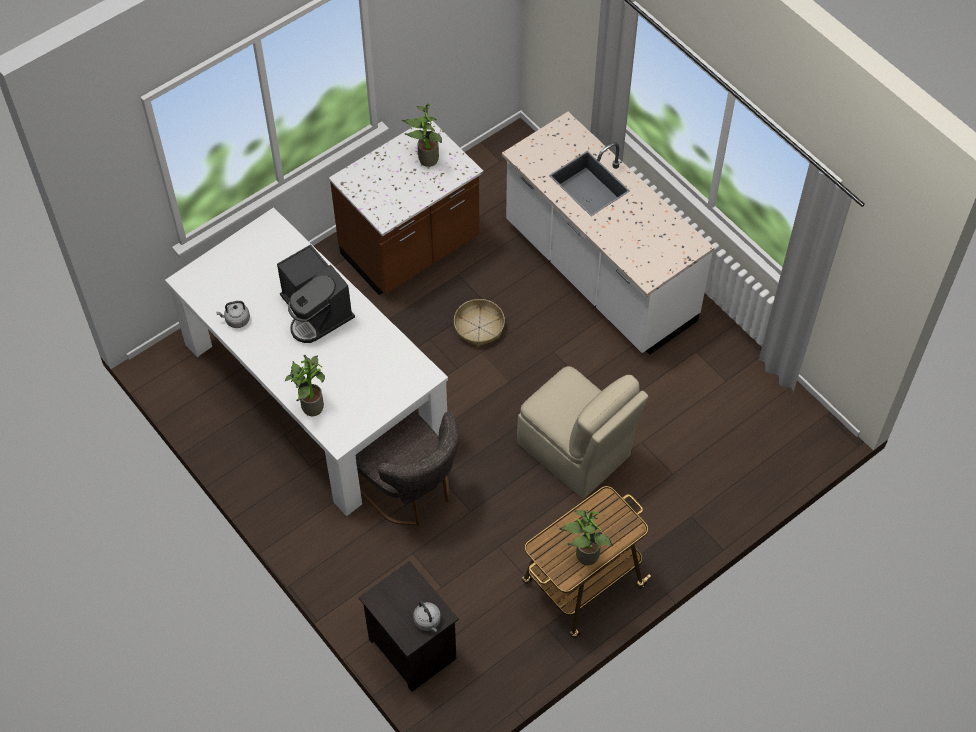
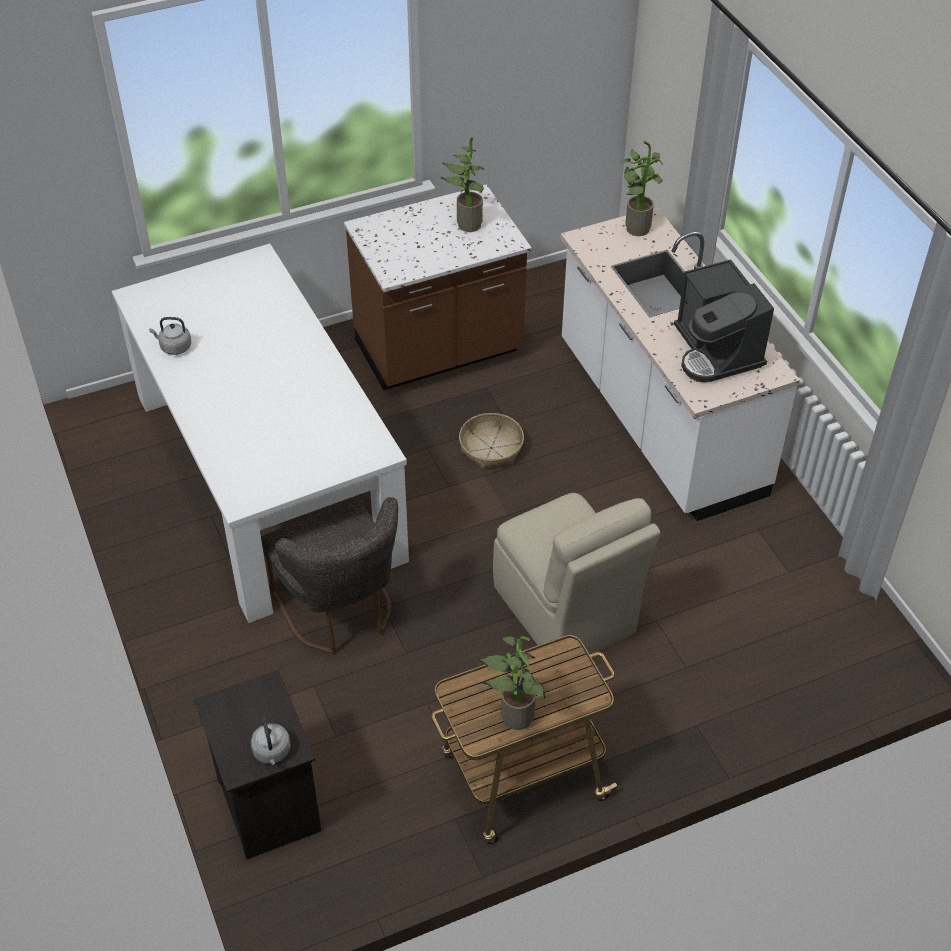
camera: 15 degrees right, 10 degrees down
coffee machine [277,244,355,343] -> coffee machine moved to [674,259,774,382]
potted plant [285,355,325,417] -> potted plant moved to [620,141,663,236]

